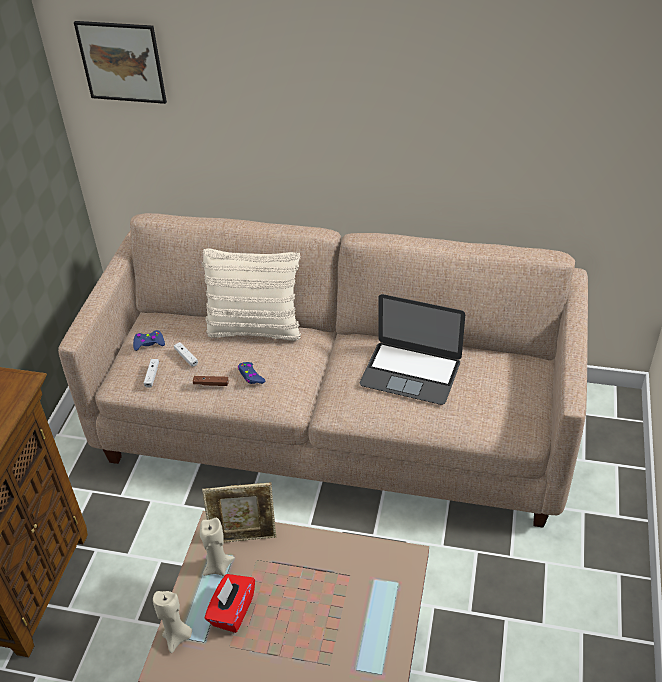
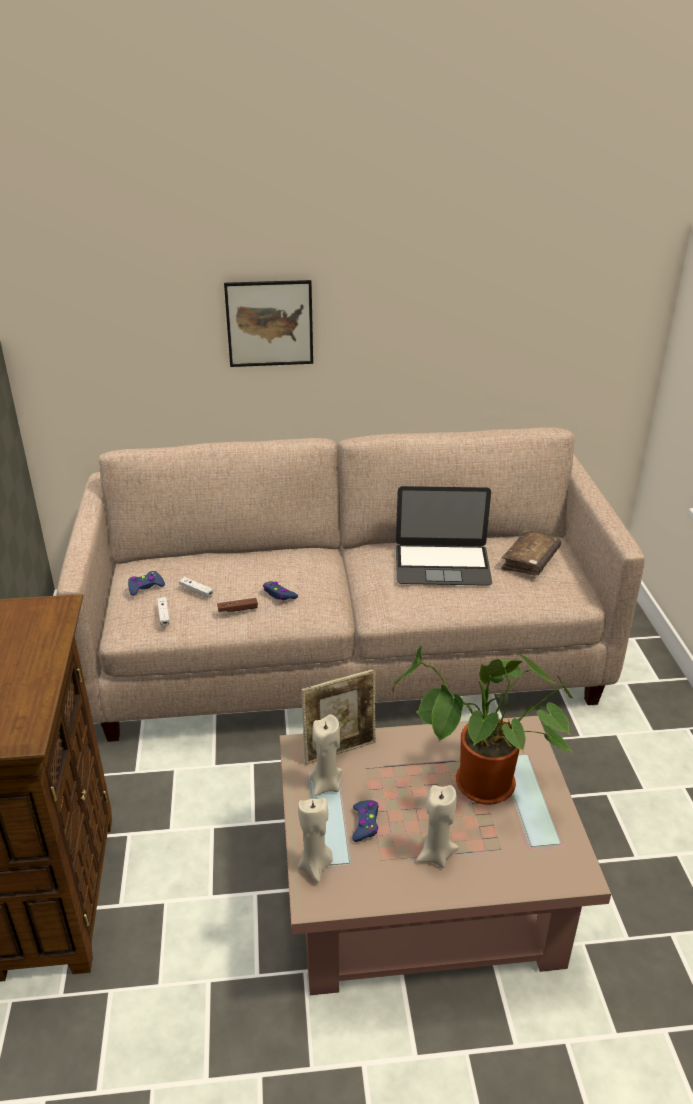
camera: 20 degrees left, 10 degrees down
picture [74,21,167,104] -> picture moved to [224,280,313,367]
beige pillow [202,248,301,341] -> none
red tissue box [205,574,255,633] -> blue game controller [352,800,379,842]
none -> potted plant [392,645,573,805]
none -> beige candle [417,785,459,868]
none -> brown book [501,529,561,576]

